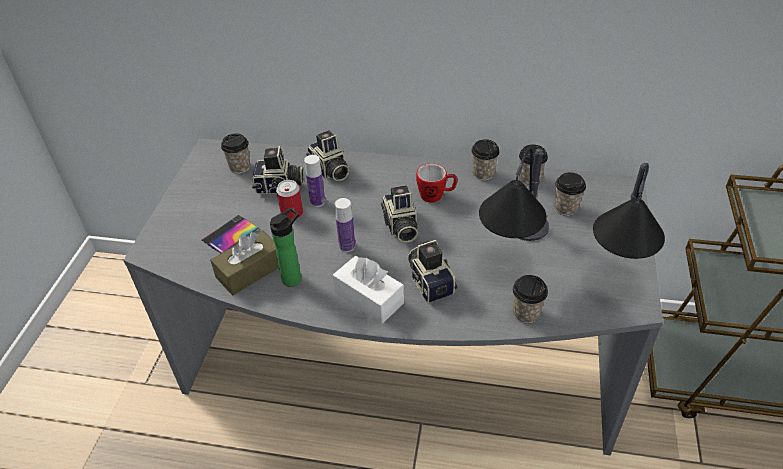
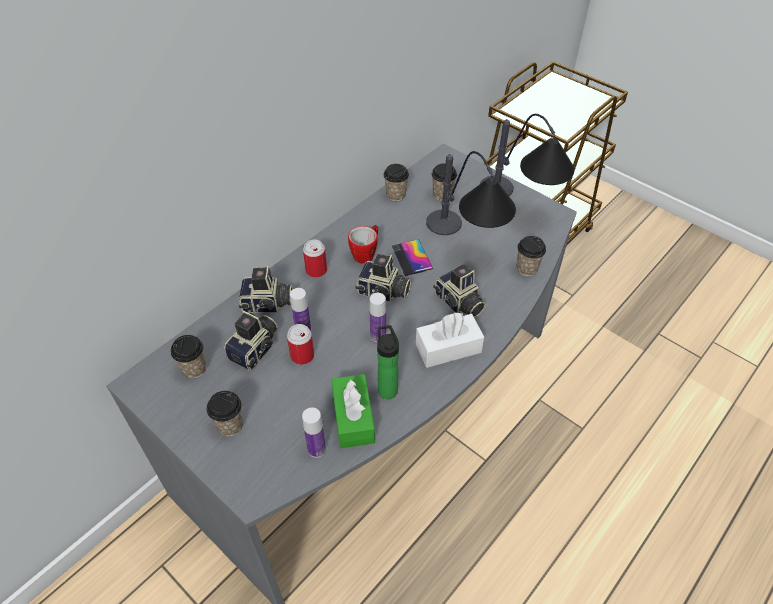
camera: 60 degrees left, 5 degrees up
phone [202,215,259,254] -> phone moved to [392,239,433,276]
brown tissue box [210,230,279,295] -> green tissue box [331,374,375,448]
camera [408,240,458,303] -> camera turned 135 degrees counterclockwise [433,264,486,318]
cup [471,139,500,181] -> cup moved to [207,391,243,436]
none -> bottle [302,407,326,458]
none -> can [303,239,327,278]

